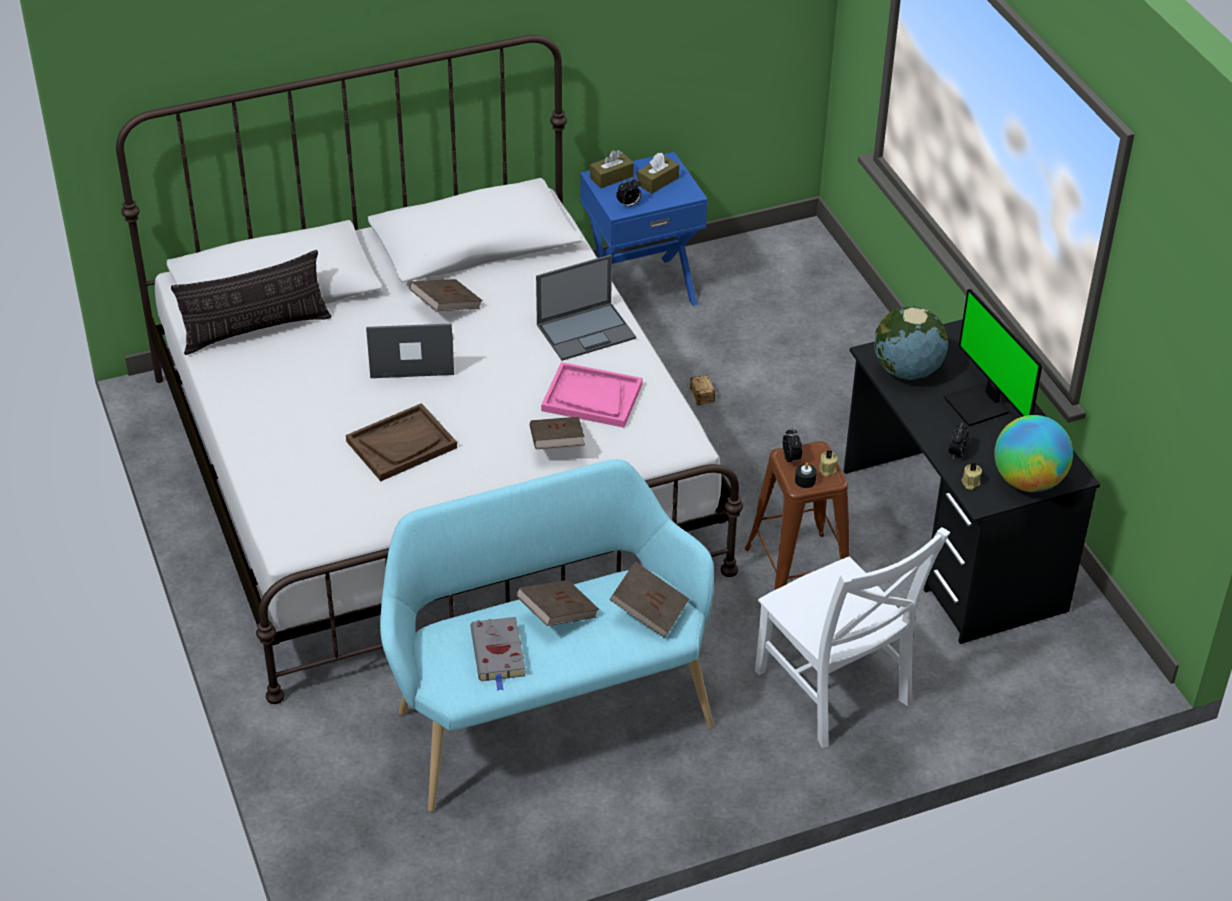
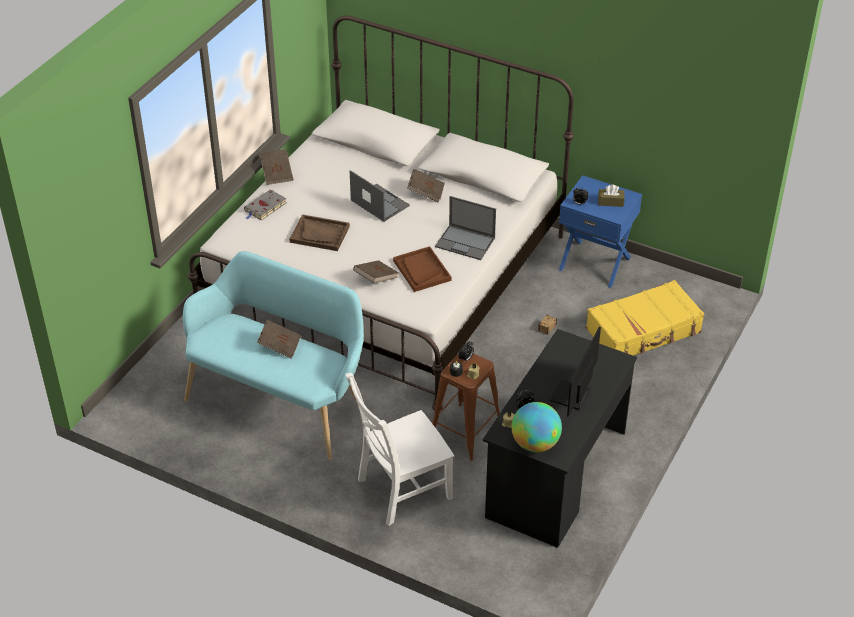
camera: 50 degrees right, 0 degrees up
pillow [171,250,332,355] -> none
grey book [470,617,525,691] -> grey book moved to [244,190,286,220]
pink tray [541,362,643,428] -> brown tray [393,246,452,292]
brown tissue box [590,150,634,188] -> none
brown book [609,561,689,638] -> brown book moved to [260,149,293,185]
white chair [755,527,950,748] -> white chair turned 45 degrees clockwise [346,373,454,526]
globe [874,306,948,380] -> none
none -> yellow suitcase [586,280,704,356]

